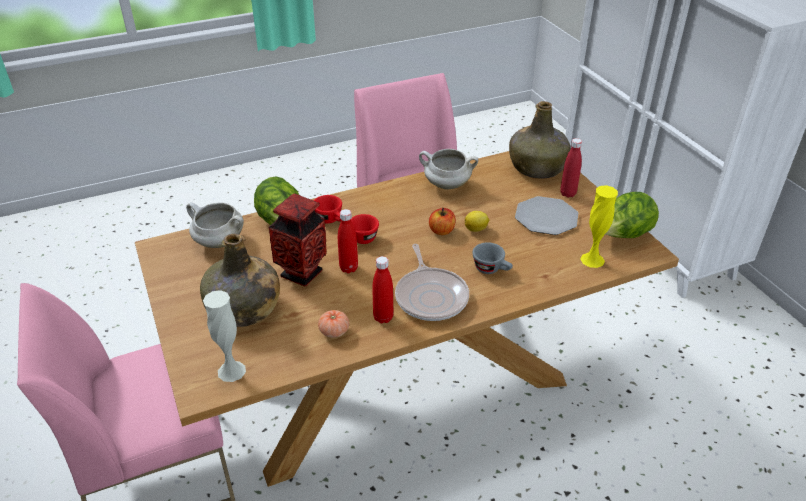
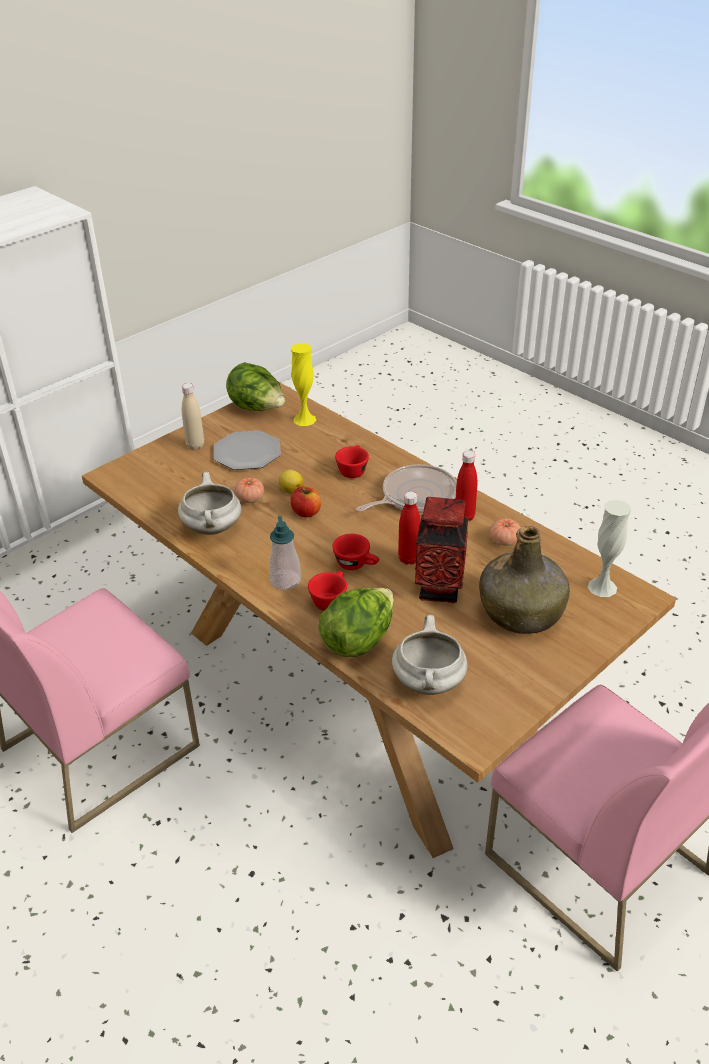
camera: 110 degrees left, 0 degrees up
grey cup [472,242,513,274] -> red cup [335,445,369,478]
green bottle [509,101,571,178] -> none
red bottle [560,138,582,198] -> beige bottle [182,383,204,450]
none -> tomato [234,478,264,503]
none -> soap dispenser [269,516,301,590]

